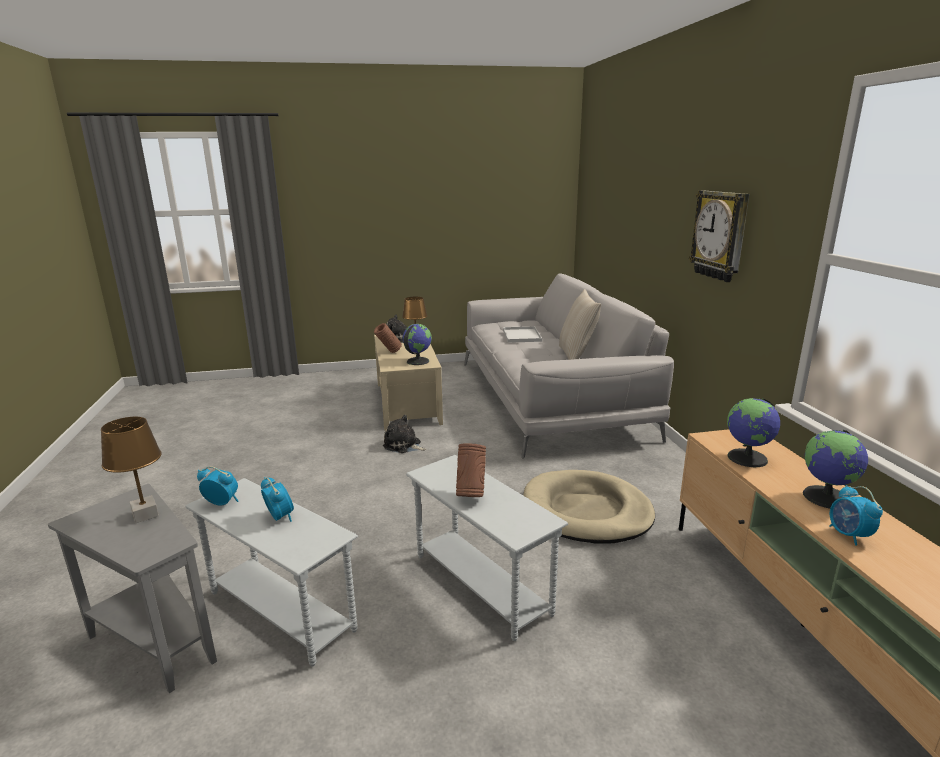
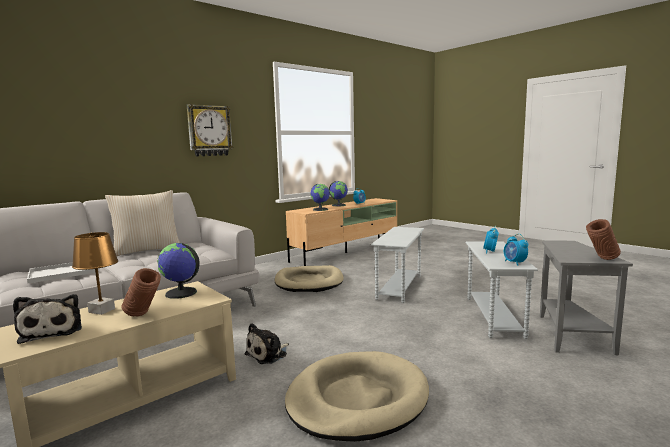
camera: 120 degrees left, 10 degrees down
brown table lamp [101,417,162,523] -> none
plush toy [383,415,427,453] -> plush toy turned 45 degrees clockwise [245,323,289,364]
brown vase [456,443,486,497] -> brown vase moved to [586,219,621,260]
none -> beige dog bed [285,351,429,442]

